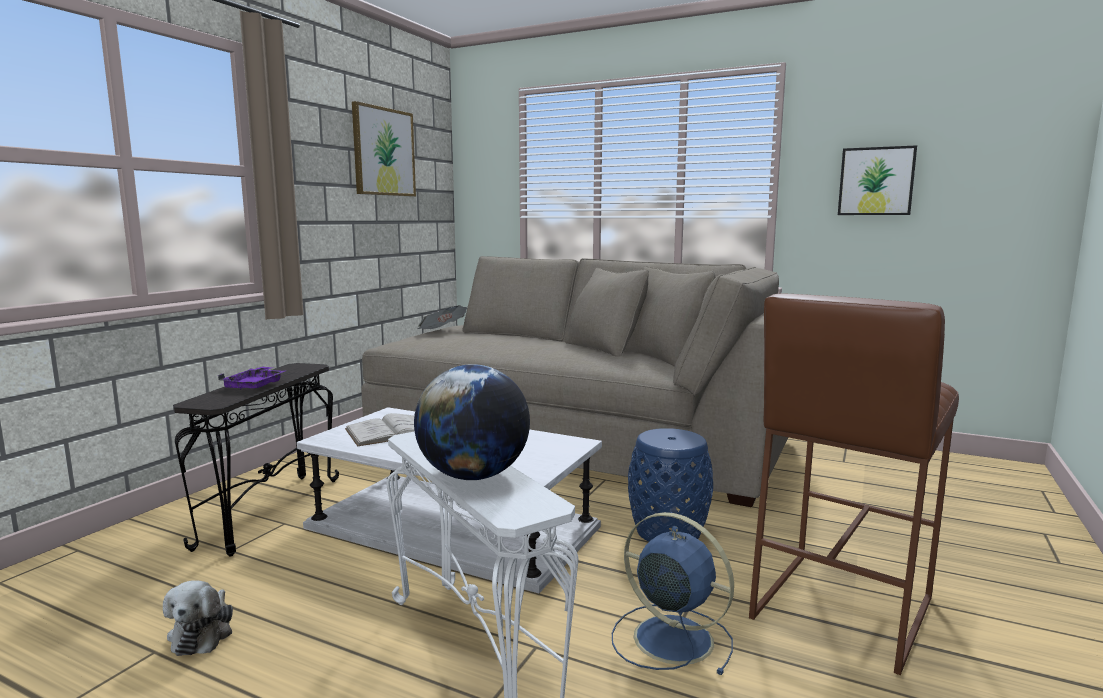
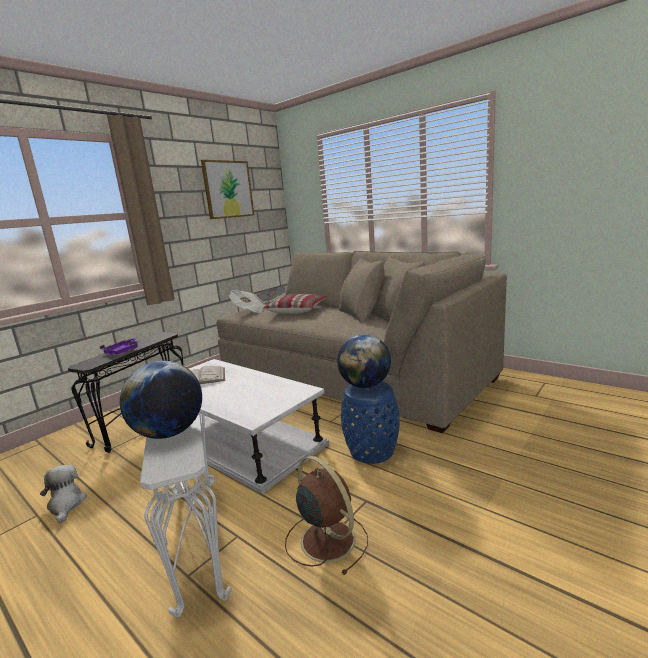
camera: 15 degrees right, 5 degrees up
plush toy [163,580,233,656] -> plush toy turned 150 degrees clockwise [40,465,87,523]
blue fan [612,512,734,675] -> brown fan [285,456,368,575]
brown stool [749,294,959,675] -> none
picture [838,145,917,215] -> none
none -> newspaper [229,290,266,313]
none -> pillow [263,293,327,314]
none -> globe [337,334,391,388]

